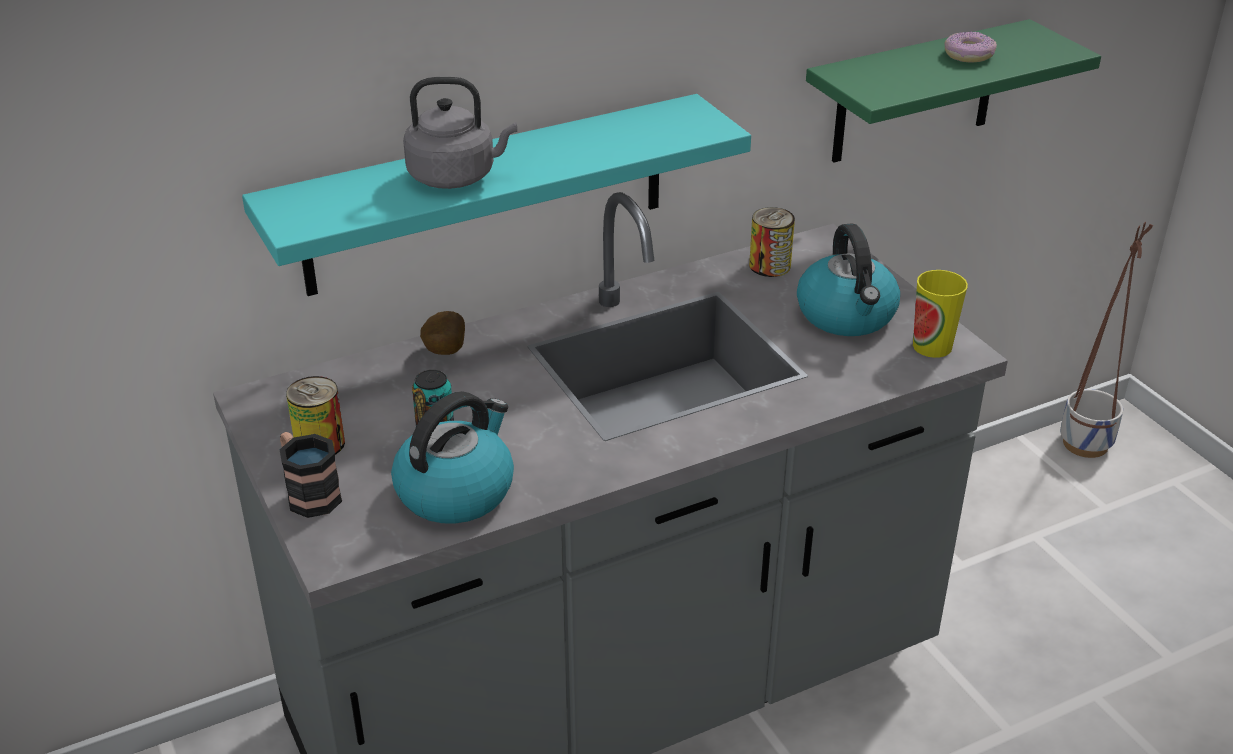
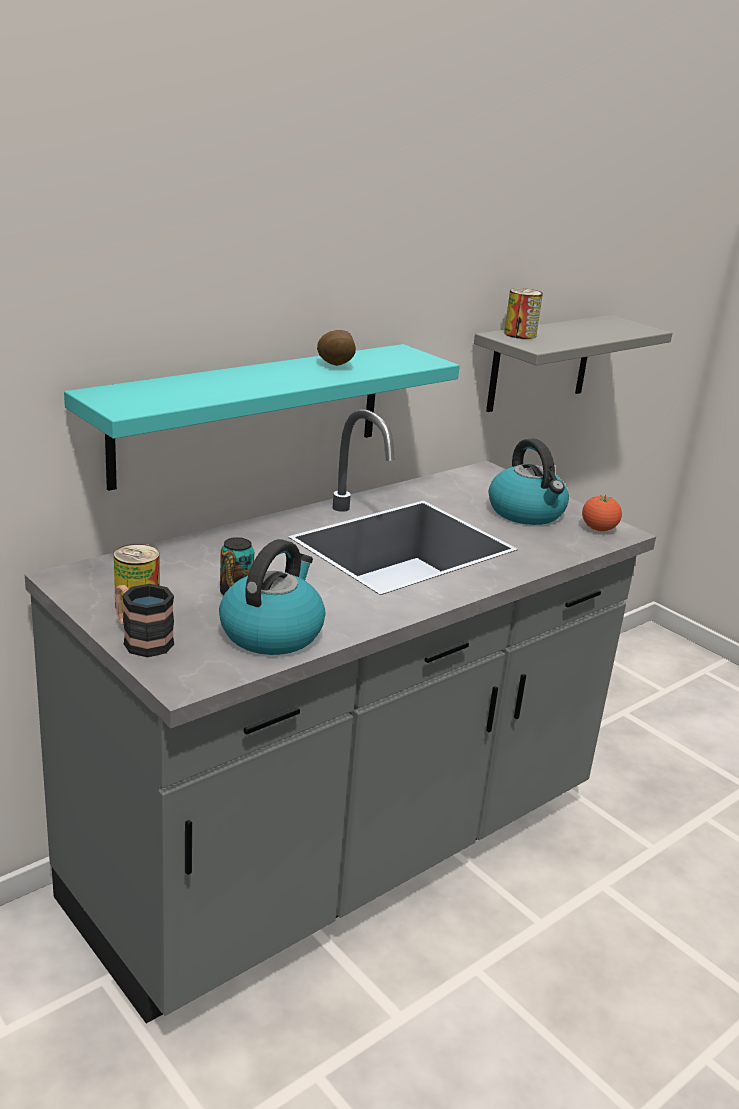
camera: 15 degrees left, 10 degrees down
grey kettle [403,77,517,189] -> none
potato [420,311,465,355] -> potato moved to [317,330,356,366]
can [749,207,795,277] -> can moved to [504,288,543,339]
green shelf [806,19,1101,162] -> grey shelf [474,315,673,412]
cup [913,270,968,358] -> tomato [582,495,622,531]
donut [944,31,997,63] -> none
planter [1060,222,1153,458] -> none

